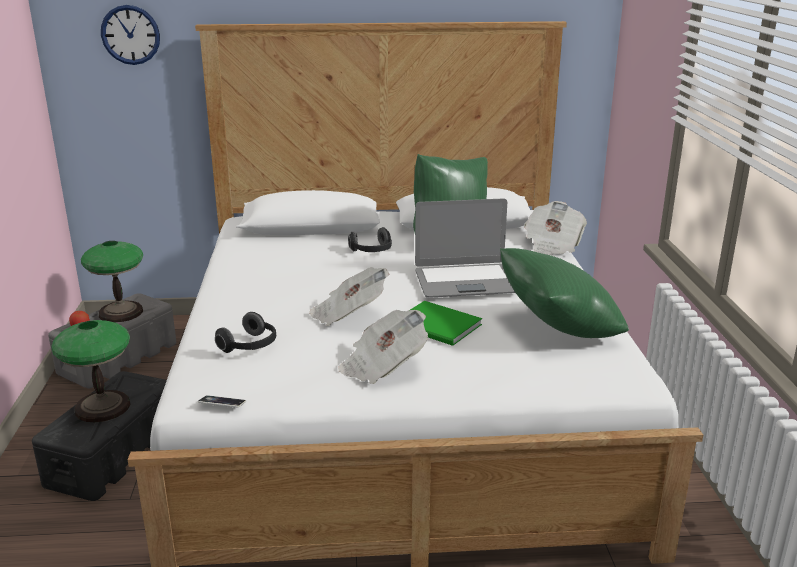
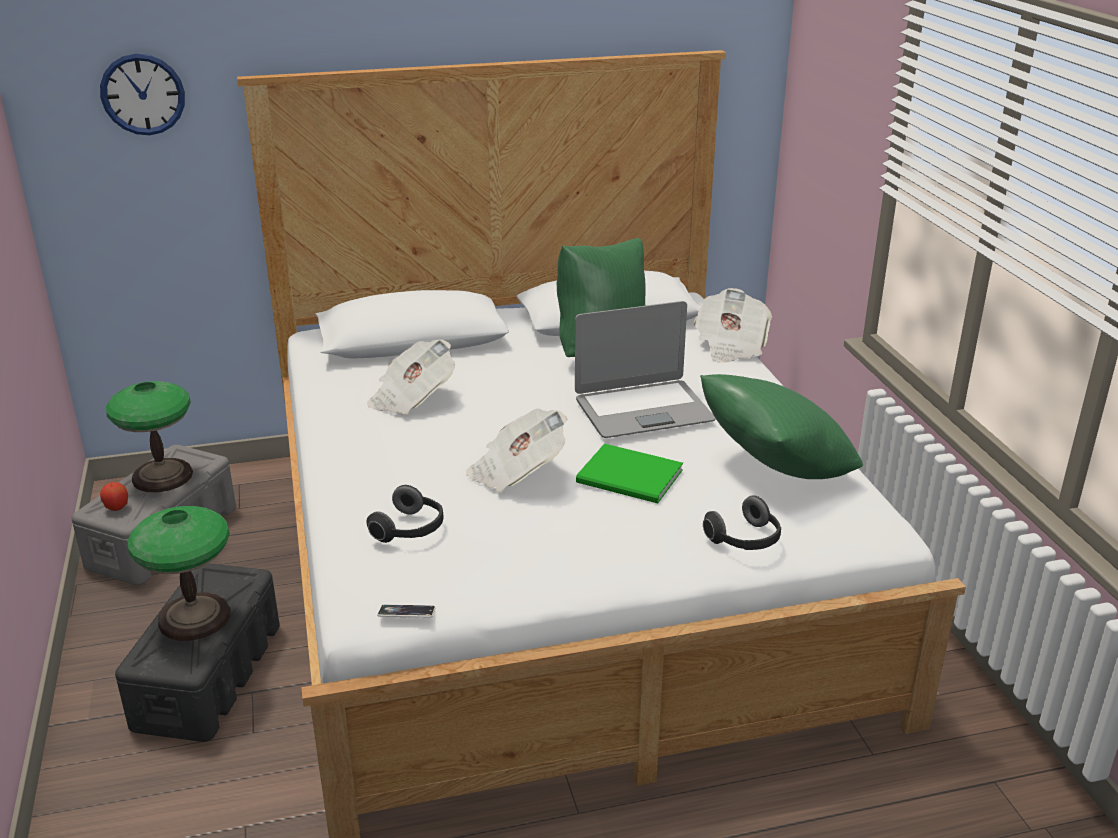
camera: 10 degrees left, 5 degrees up
newspaper [338,310,428,384] -> newspaper moved to [367,340,455,415]
headphones [348,227,392,252] -> headphones moved to [703,495,781,550]

